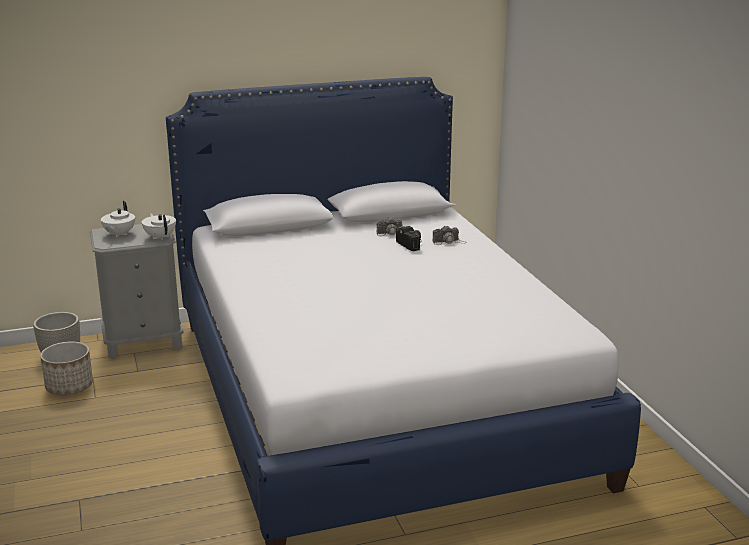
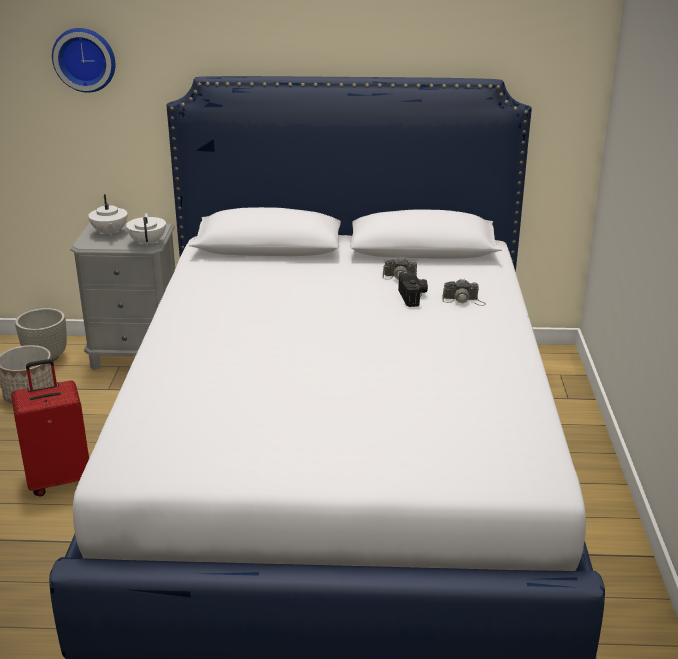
camera: 20 degrees right, 5 degrees up
white teapot [101,201,135,238] -> white teapot turned 45 degrees counterclockwise [88,194,128,236]
none -> red suitcase [11,359,89,497]
none -> wall clock [52,28,115,93]

